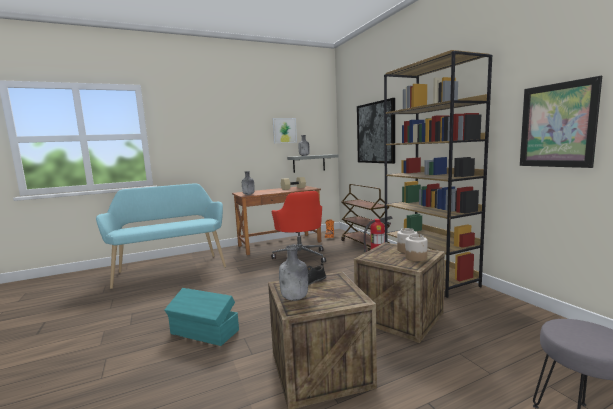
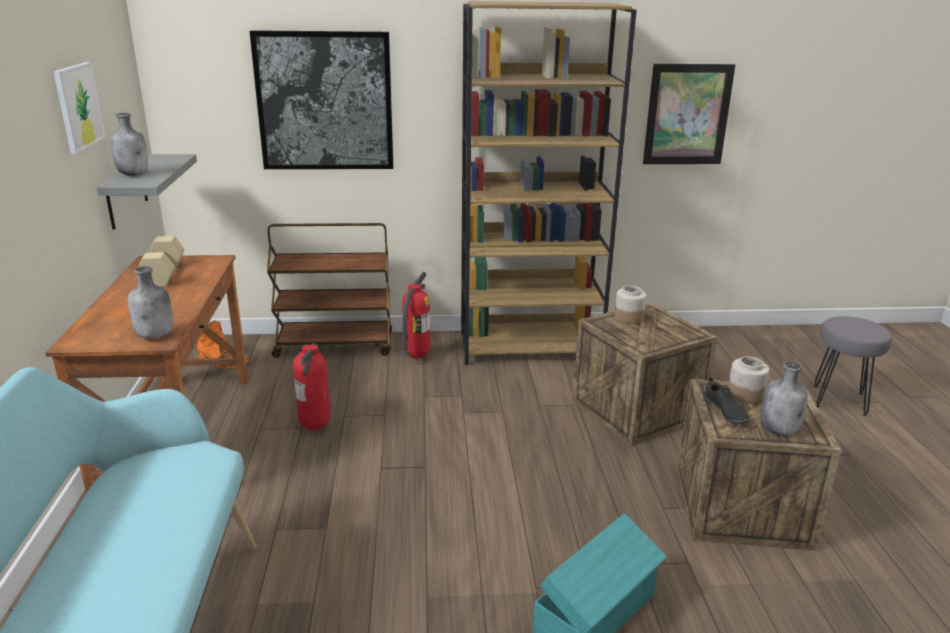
camera: 70 degrees left, 15 degrees up
red office chair [271,191,326,263] -> fire extinguisher [293,343,330,431]
jar [405,234,428,261] -> jar moved to [728,356,769,404]

